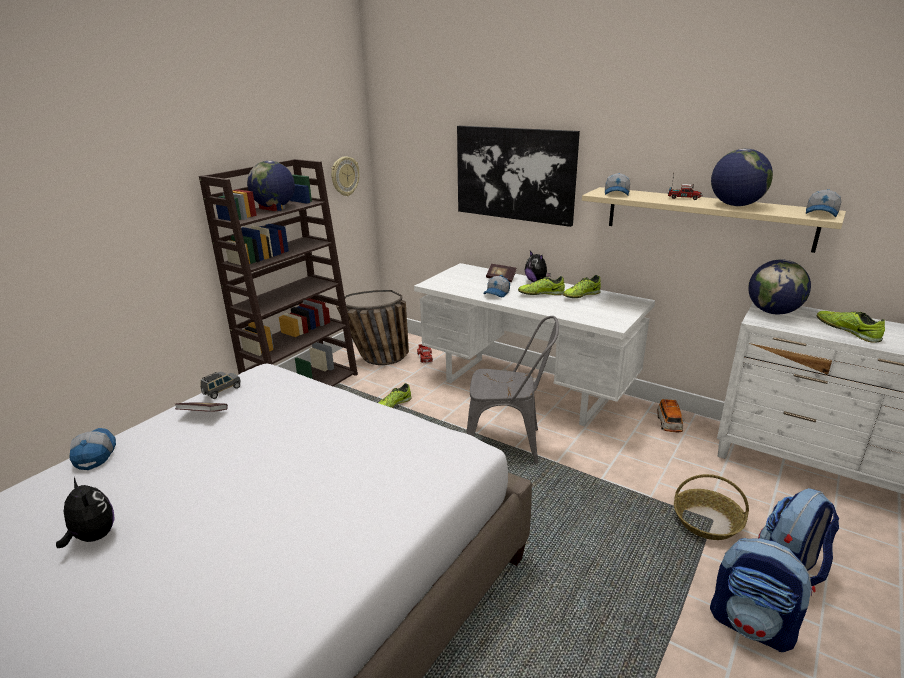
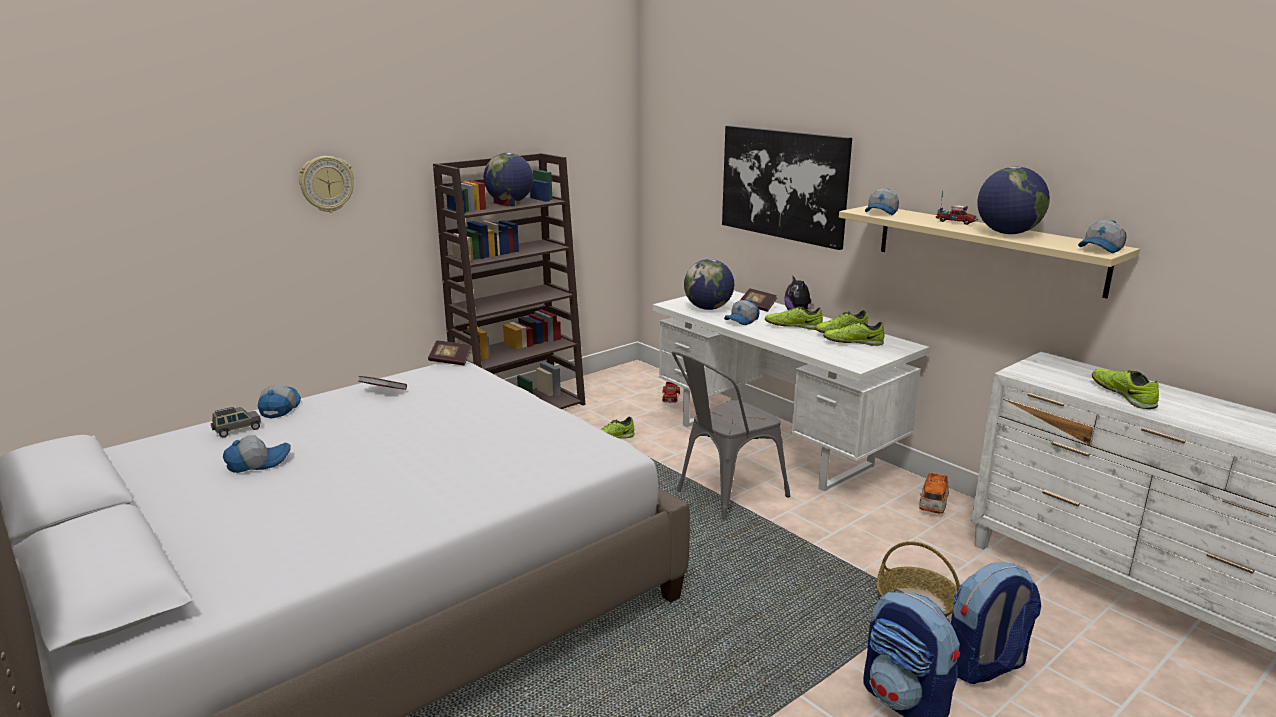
camera: 15 degrees right, 5 degrees down
plush toy [56,477,115,548] -> cap [223,435,291,473]
grey toy car [200,371,241,399] -> grey toy car moved to [211,407,261,438]
wall clock [331,156,359,196] -> wall clock moved to [299,156,354,212]
basket [336,290,409,365] -> none
grey chair [466,316,559,464] -> grey chair turned 120 degrees clockwise [672,351,790,520]
globe [748,260,811,315] -> globe moved to [684,259,734,310]
none -> book [428,340,472,366]
none -> shoe [823,321,884,346]

